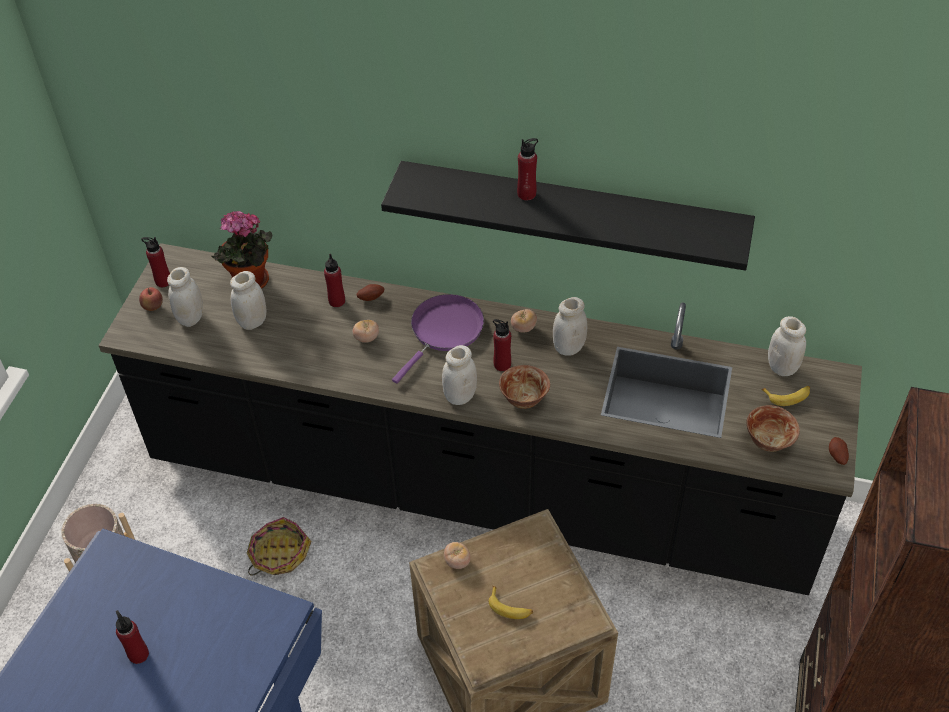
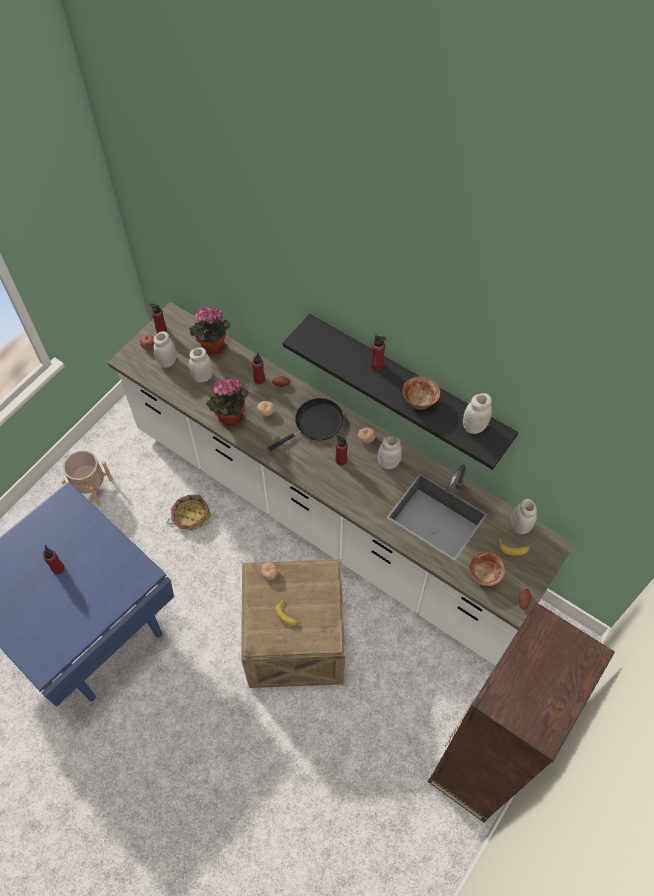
camera: 20 degrees right, 10 degrees up
black counter [98,243,862,595] -> white counter [107,302,575,666]
purple frying pan [392,294,484,383] -> black frying pan [268,398,344,451]
white jar [442,345,477,405] -> white jar moved to [463,393,492,434]
bowl [499,365,550,409] -> bowl moved to [403,376,440,410]
none -> potted plant [206,379,249,428]

